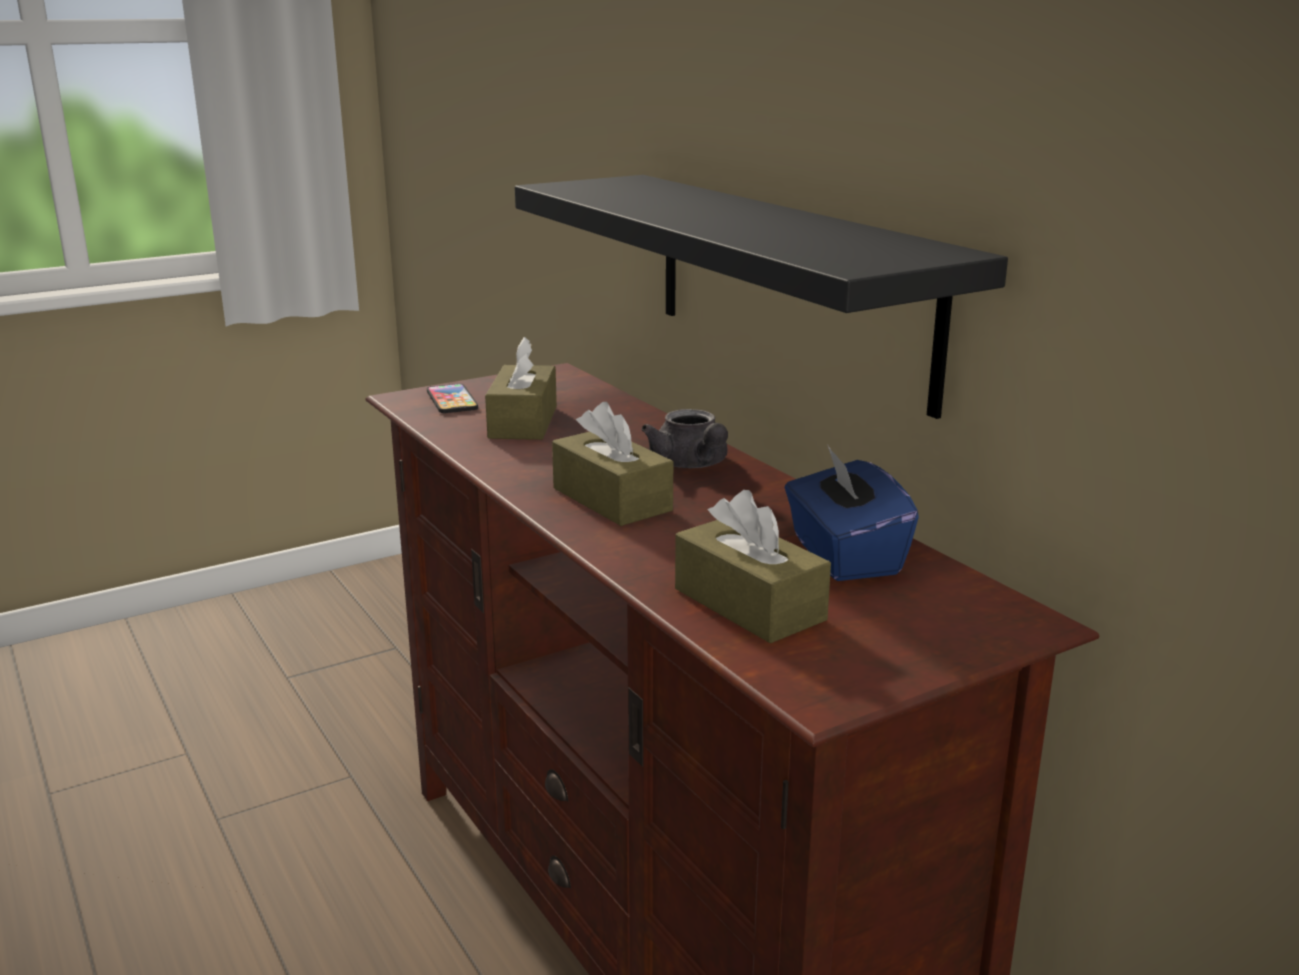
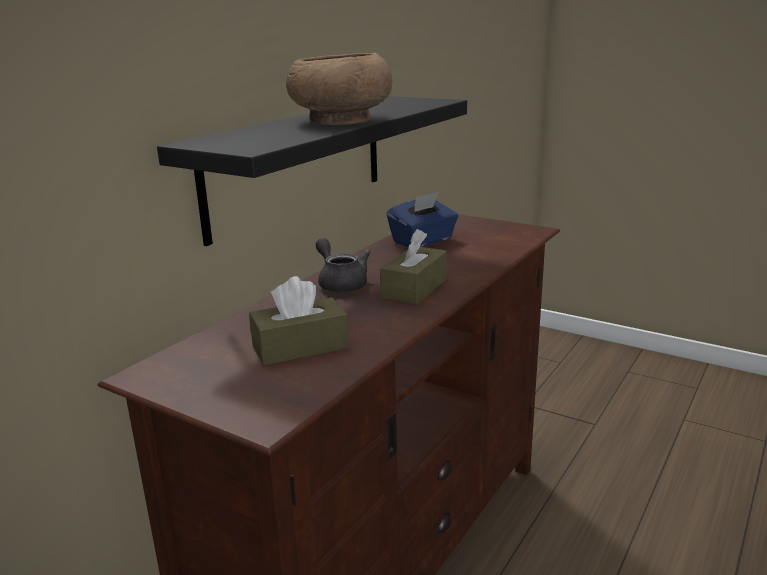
camera: 115 degrees left, 0 degrees up
phone [427,384,478,413] -> none
grey teapot [641,409,728,468] -> grey teapot turned 75 degrees counterclockwise [316,238,370,292]
brown tissue box [675,490,831,643] -> none
none -> brown bowl [286,53,393,125]

